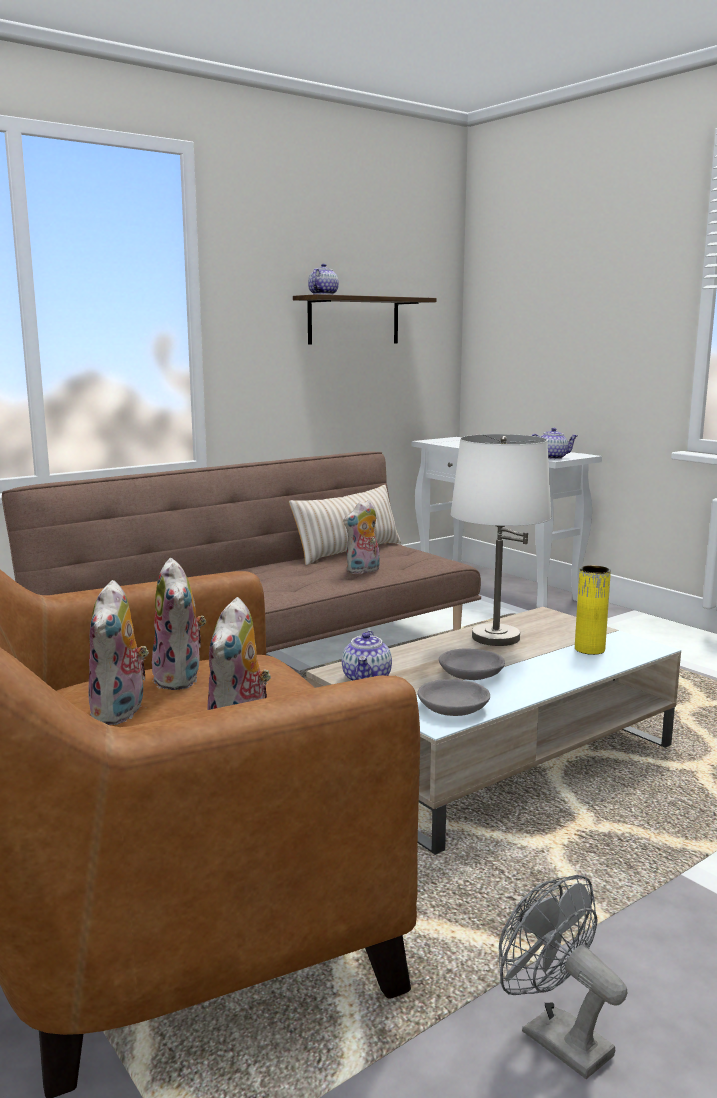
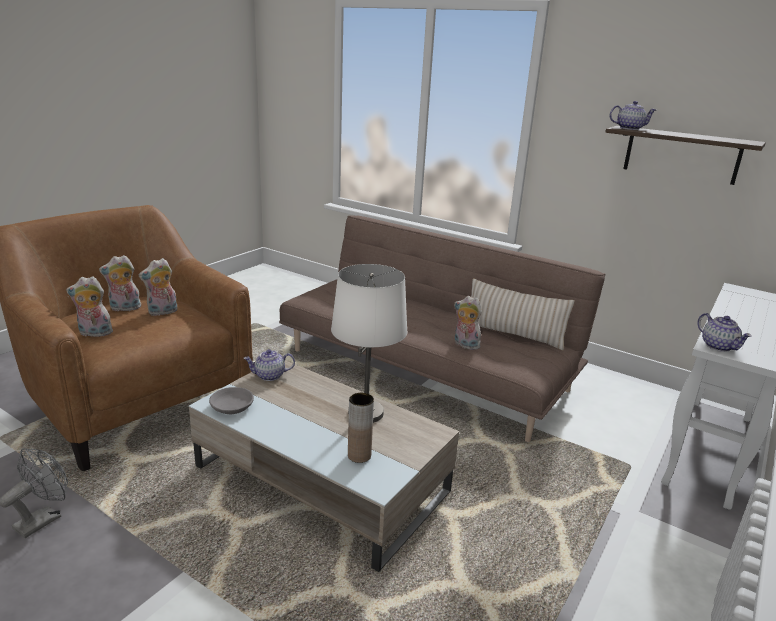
camera: 70 degrees right, 10 degrees up
grey bowl [439,648,505,680] -> none
yellow vase [575,565,611,655] -> brown vase [348,393,374,463]

